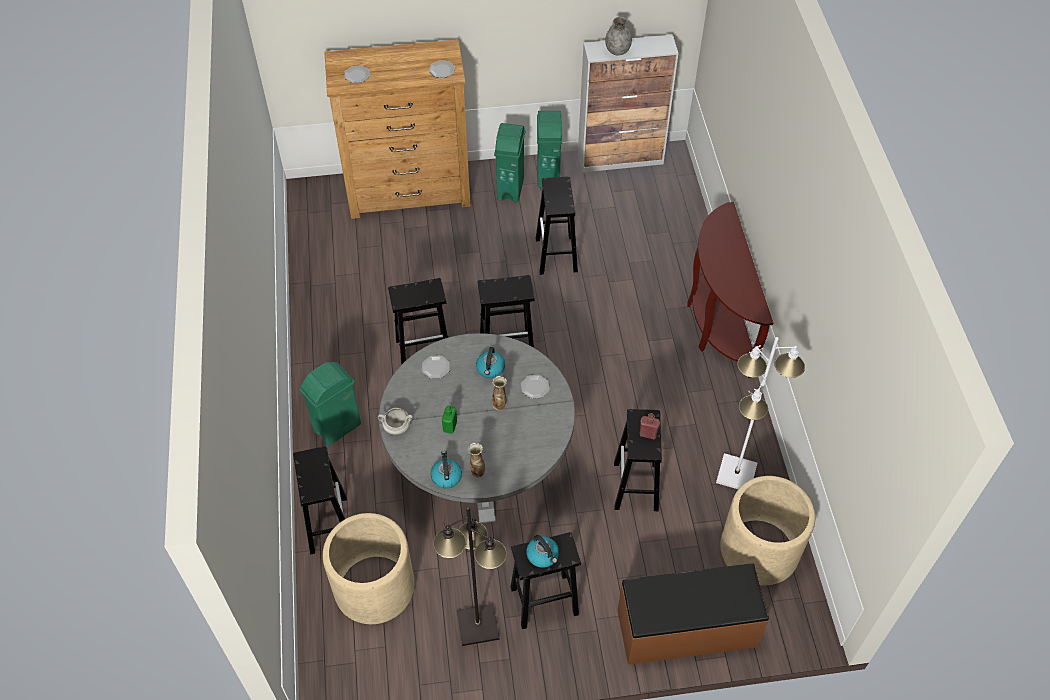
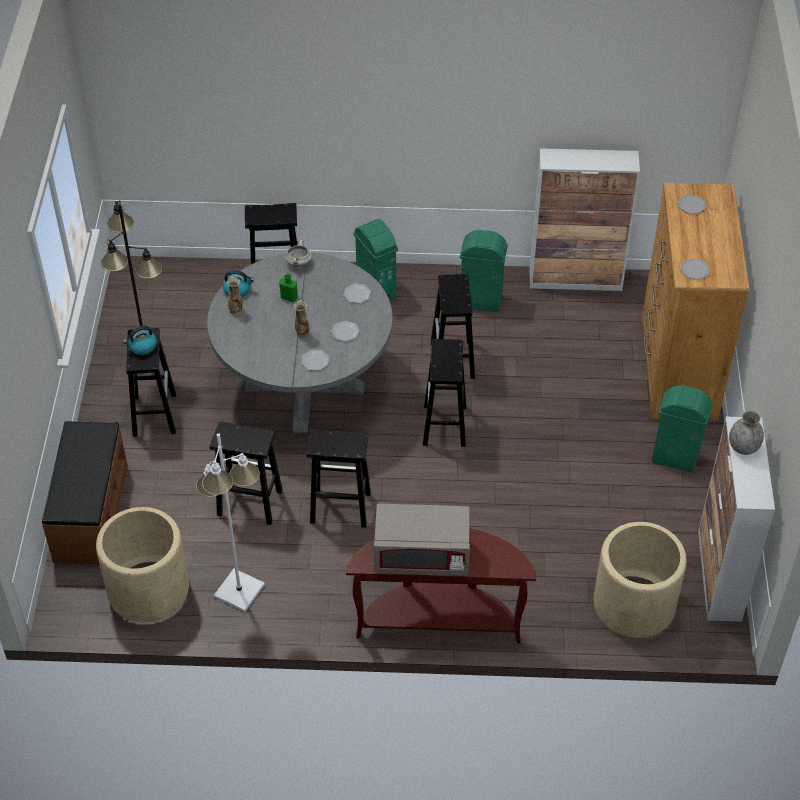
camera: 100 degrees right, 5 degrees down
beige planter [323,513,414,624] -> beige planter moved to [594,522,687,638]
kettle [476,347,505,378] -> plate [331,320,360,342]
black stool [536,176,578,275] -> black stool moved to [306,429,371,528]
green trash can [537,111,562,188] -> green trash can moved to [460,230,508,312]
red bottle [639,413,660,439] -> none
none -> grey microwave [374,503,470,576]
none -> cabinet [530,148,640,291]

